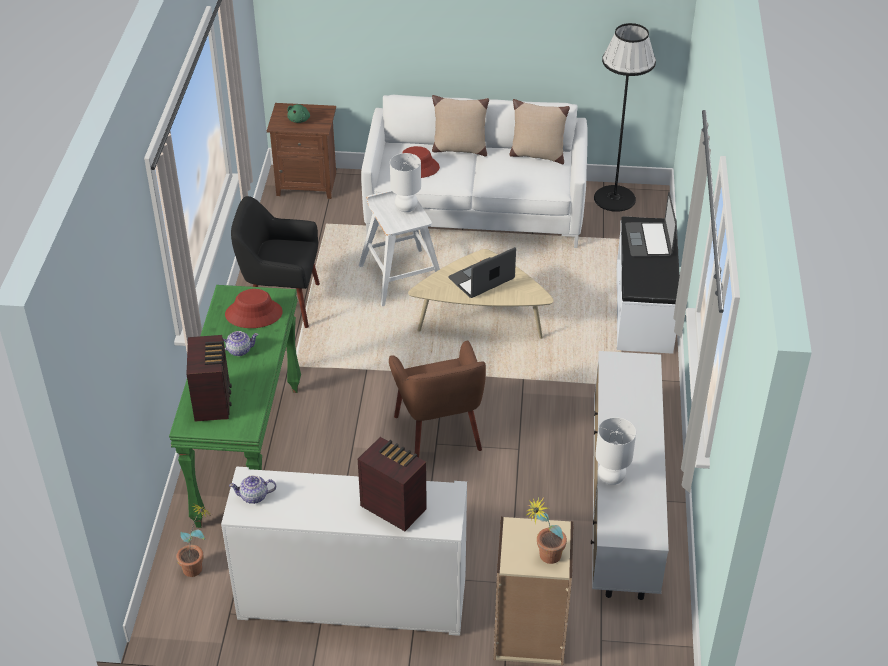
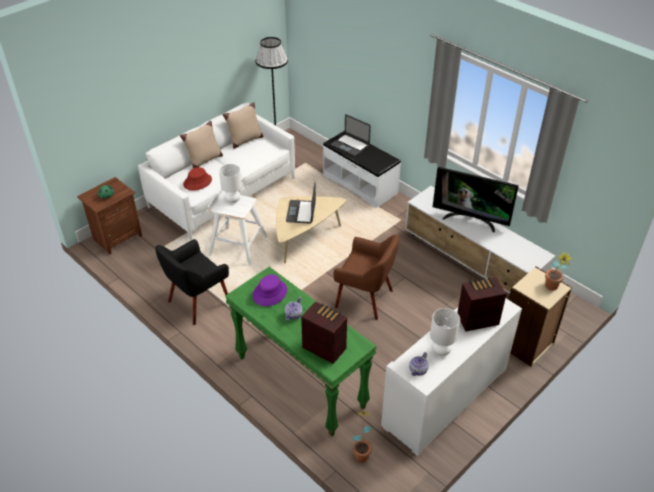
camera: 50 degrees left, 0 degrees up
red hat [225,289,283,328] -> purple hat [252,275,287,306]
white table lamp [595,417,636,485] -> white table lamp moved to [430,308,460,356]
none -> television [433,167,519,232]

